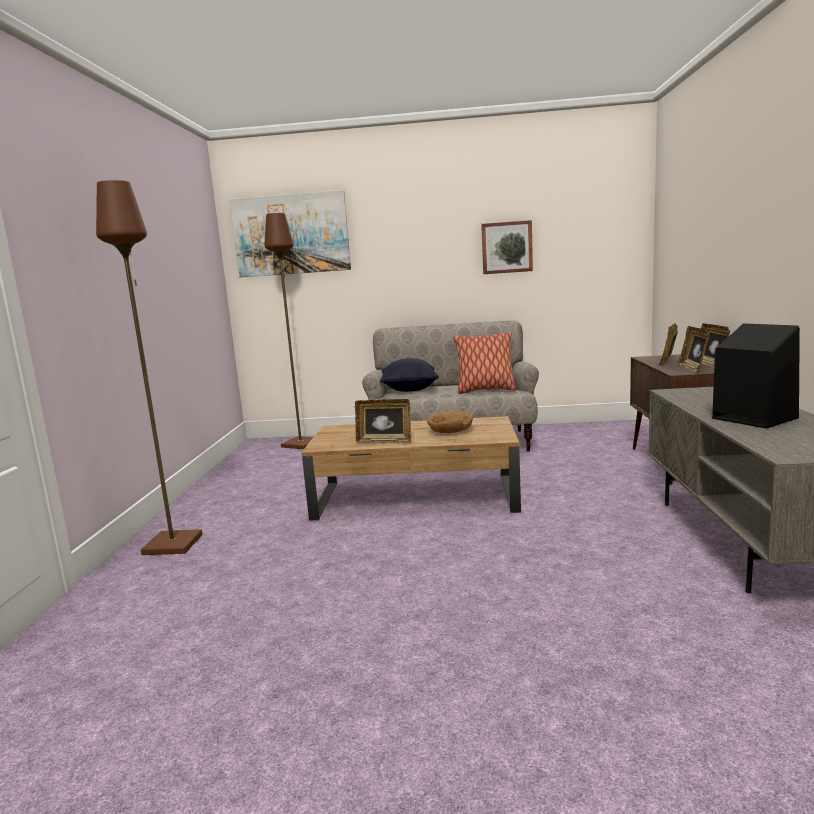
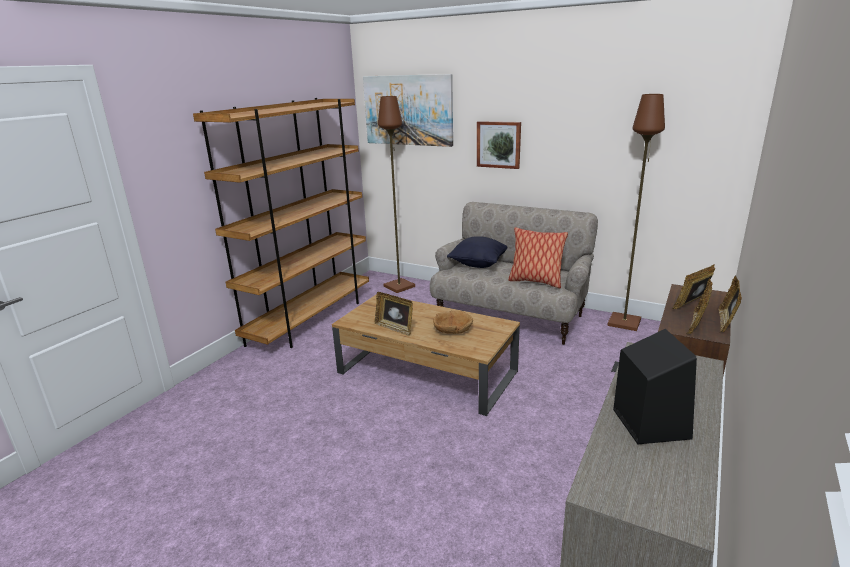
camera: 25 degrees right, 10 degrees up
brown floor lamp [96,180,203,555] -> brown floor lamp moved to [607,94,665,331]
picture [481,220,533,274] -> picture moved to [477,121,521,169]
none -> brown bookcase [193,98,369,348]

